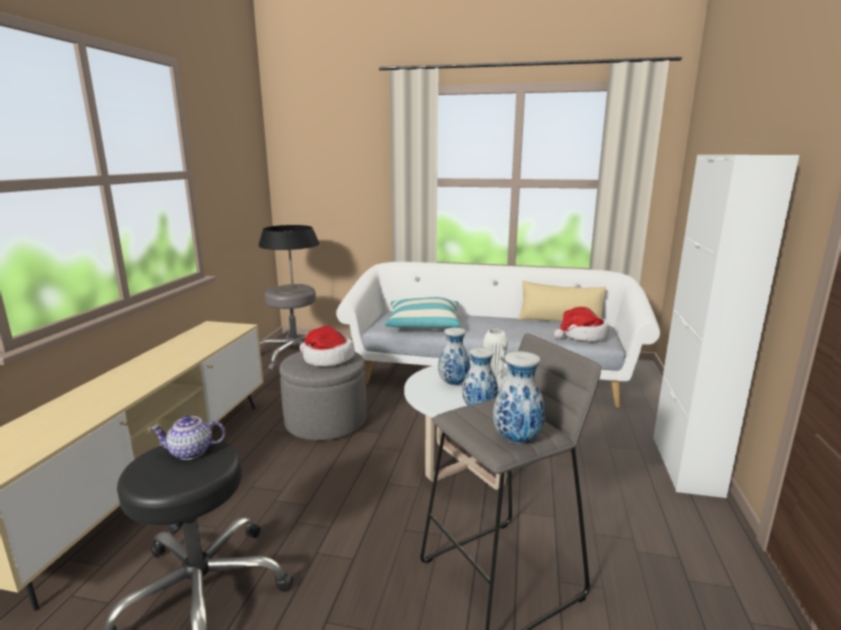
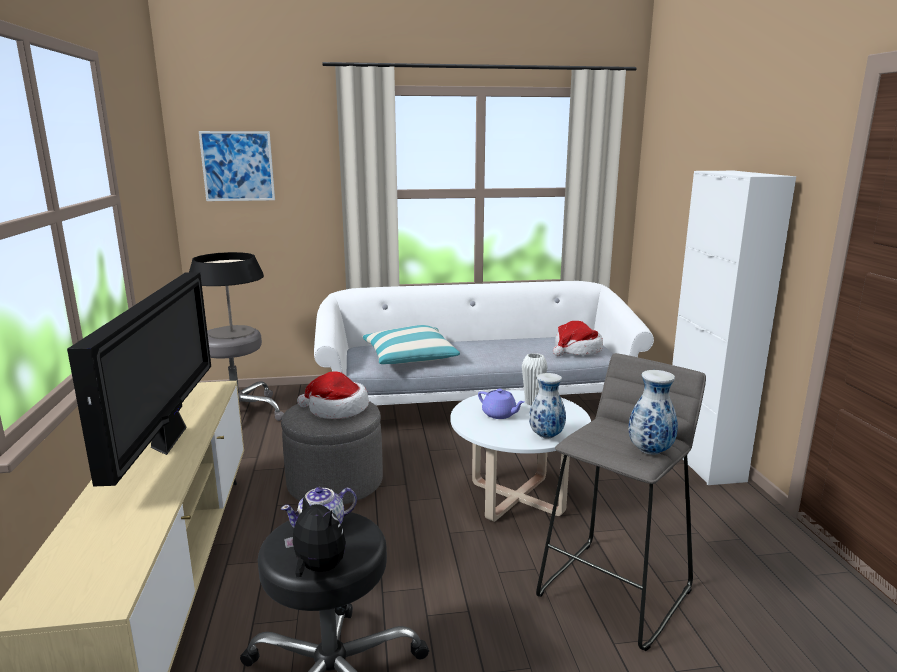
camera: 20 degrees left, 0 degrees up
vase [438,328,470,385] -> purple teapot [478,389,525,419]
beige pillow [518,281,606,322] -> none
none -> television [67,272,211,487]
none -> picture [199,131,275,201]
none -> plush toy [284,496,346,577]

